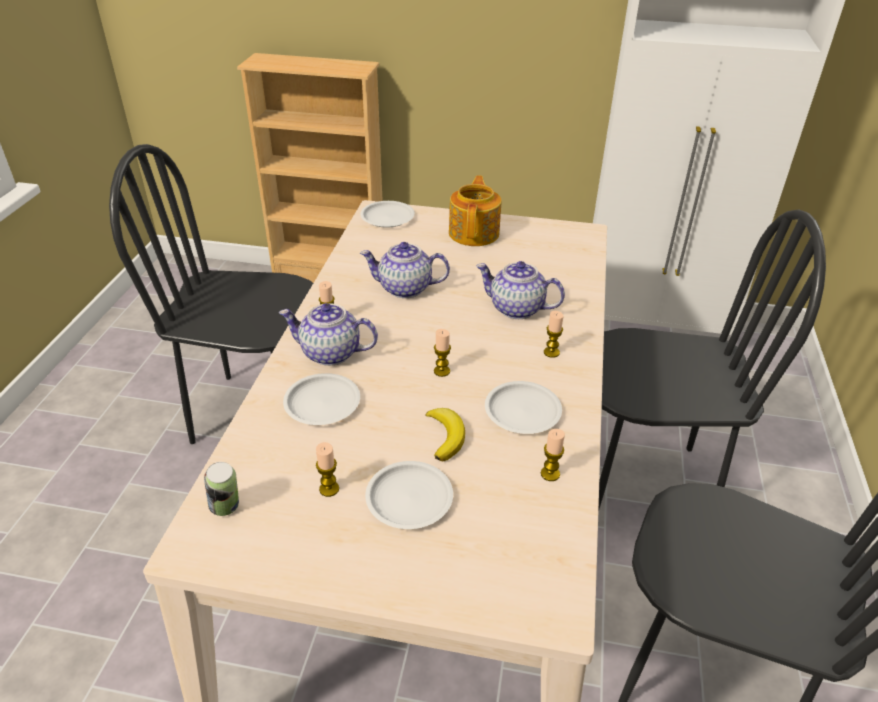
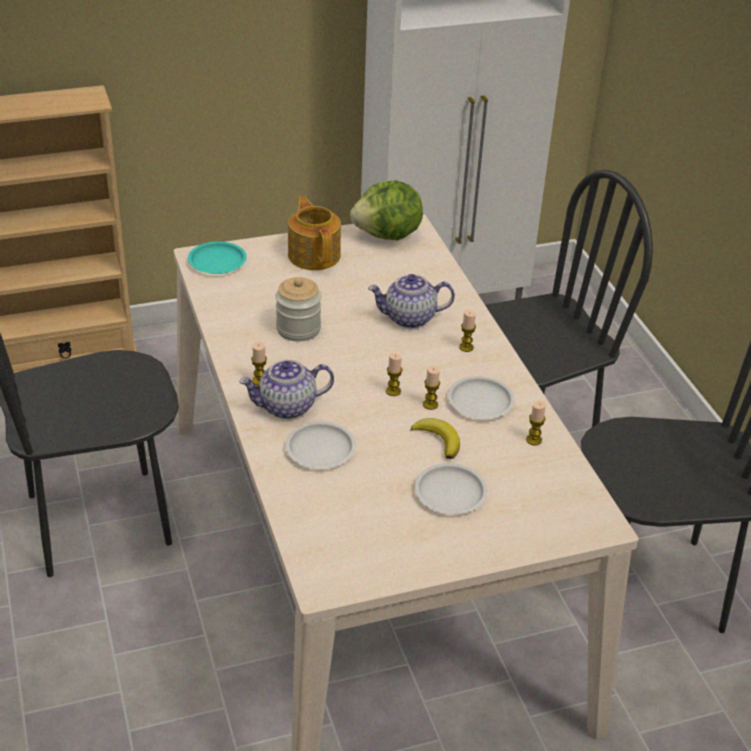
camera: 30 degrees left, 0 degrees up
can [204,462,239,516] -> none
candle [316,442,339,497] -> candle moved to [423,365,440,410]
white plate [360,201,415,228] -> turquoise plate [188,241,247,274]
teapot [360,242,450,298] -> jar [275,277,321,342]
none -> lettuce [350,180,423,240]

